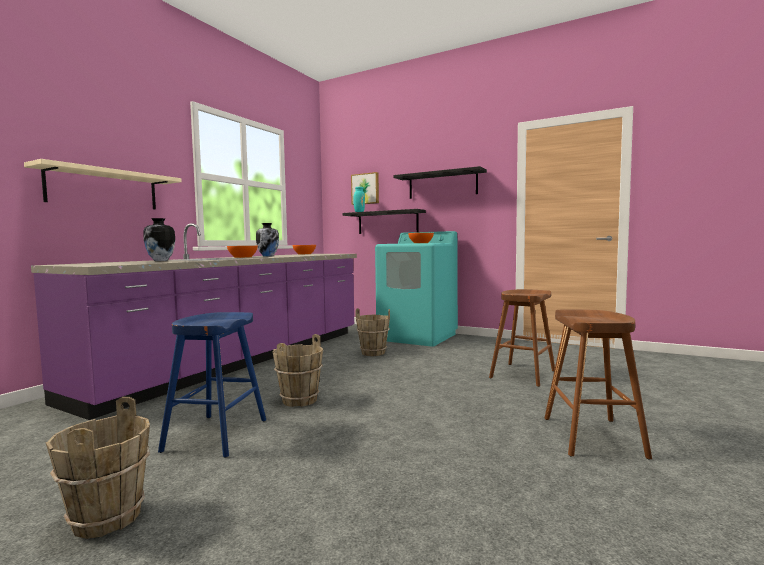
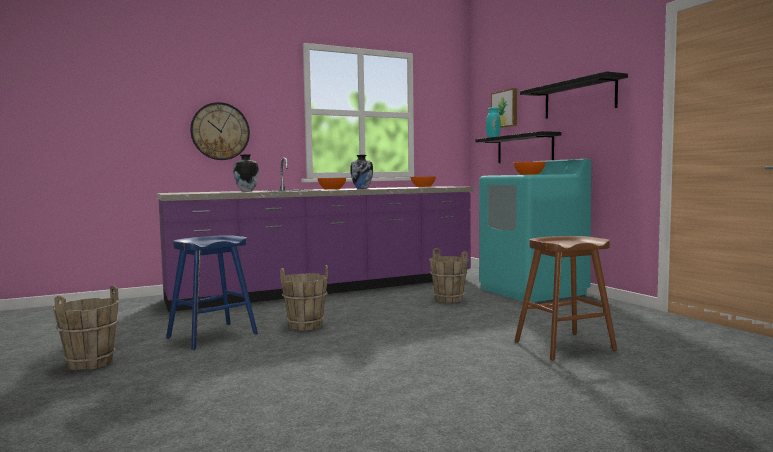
camera: 35 degrees right, 0 degrees up
beige shelf [24,159,182,209] -> wall clock [190,102,250,160]
brown stool [544,309,652,460] -> none

